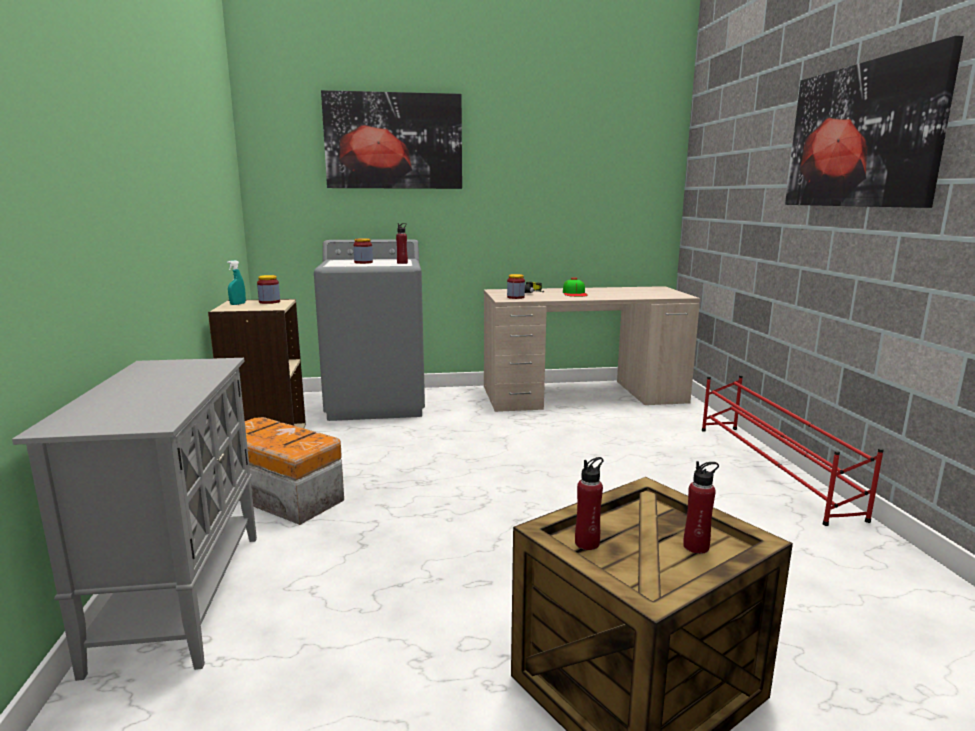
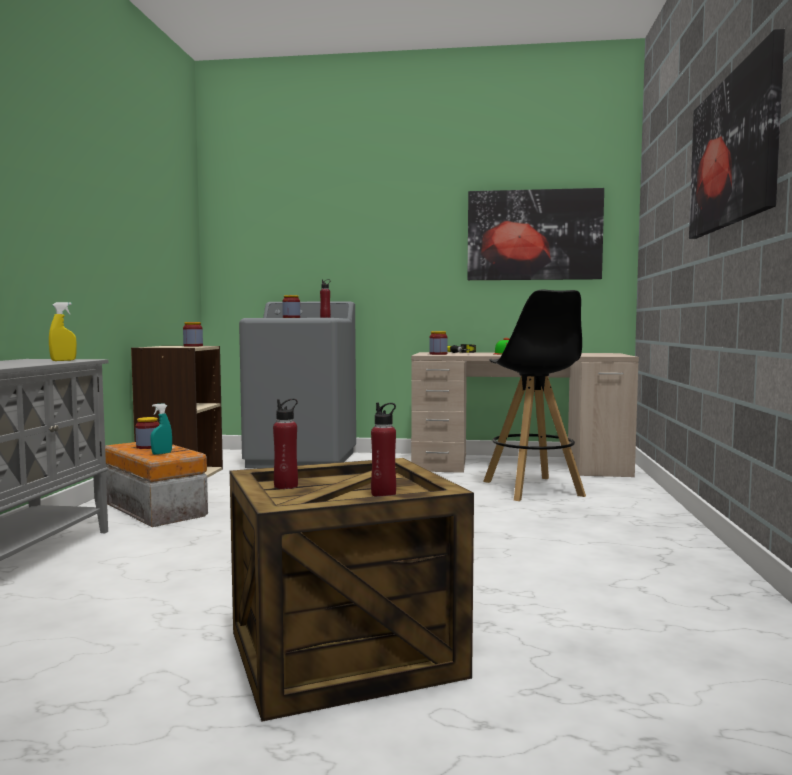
camera: 15 degrees right, 10 degrees down
turquoise spray bottle [227,260,246,305] -> turquoise spray bottle moved to [151,403,172,455]
picture [321,90,462,189] -> picture moved to [467,188,604,280]
red shoe rack [702,375,884,526] -> none
none -> yellow spray bottle [49,302,77,361]
none -> jar [135,417,159,449]
none -> black stool [483,289,586,501]

